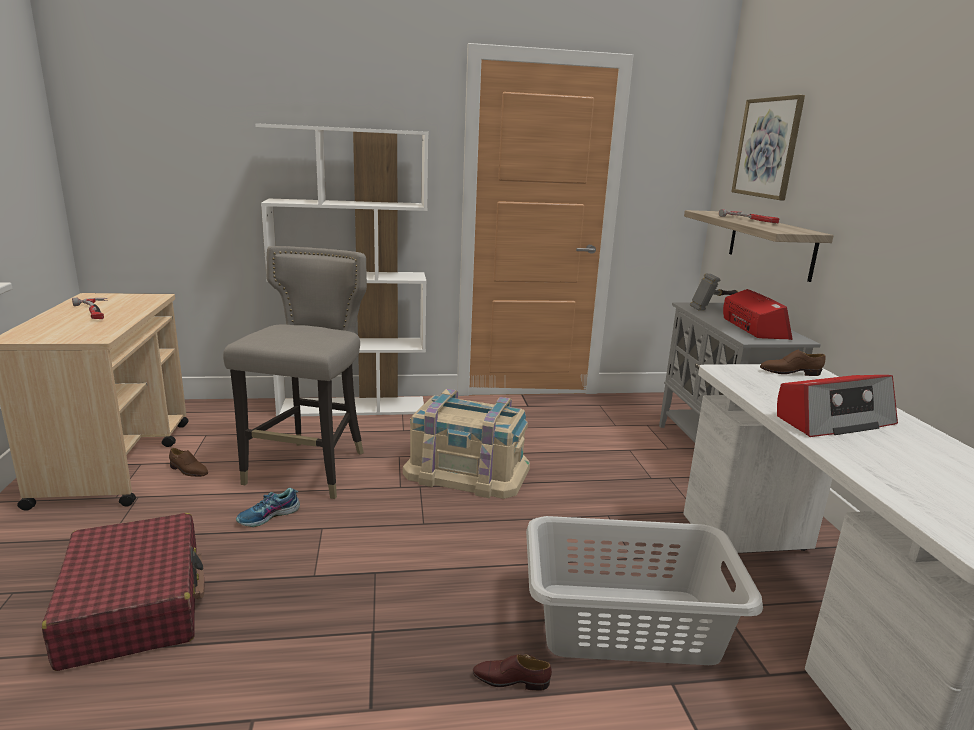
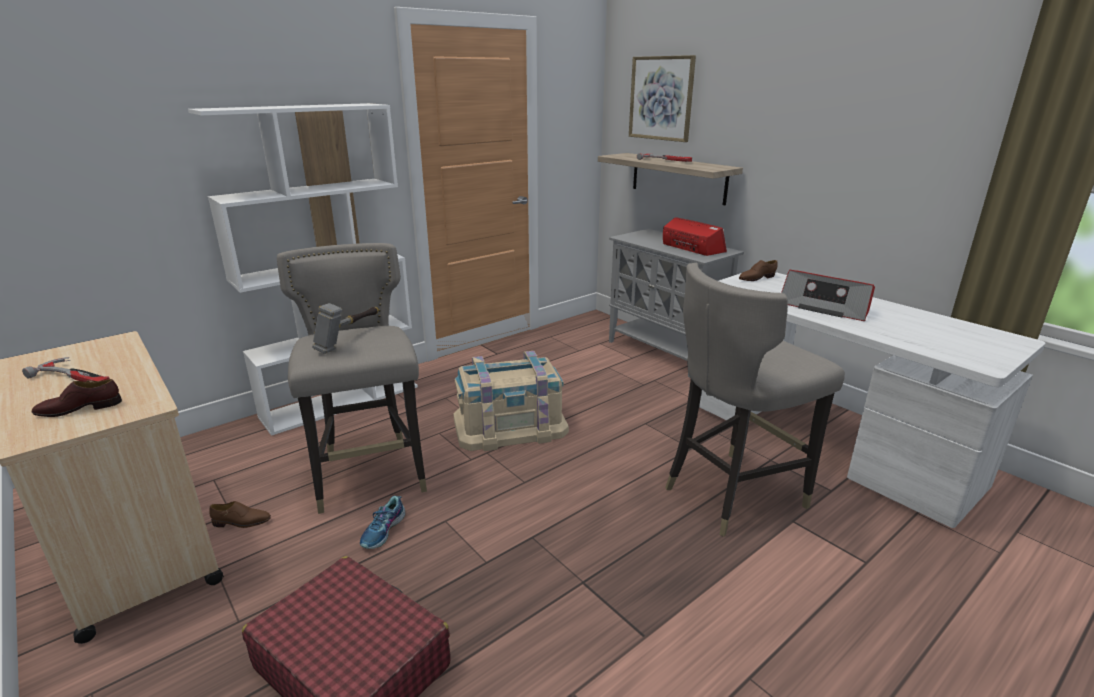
camera: 30 degrees left, 5 degrees up
brown shoe [473,654,552,691] -> brown shoe moved to [32,379,122,417]
grey laundry basket [526,516,763,665] -> grey stool [665,263,845,537]
hammer [690,274,738,311] -> hammer moved to [312,303,379,354]
radio [777,375,898,437] -> radio turned 90 degrees clockwise [781,270,875,321]

